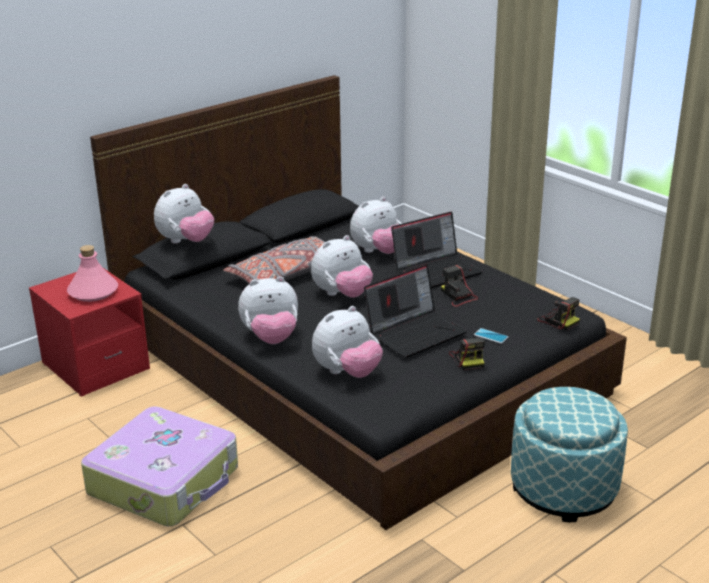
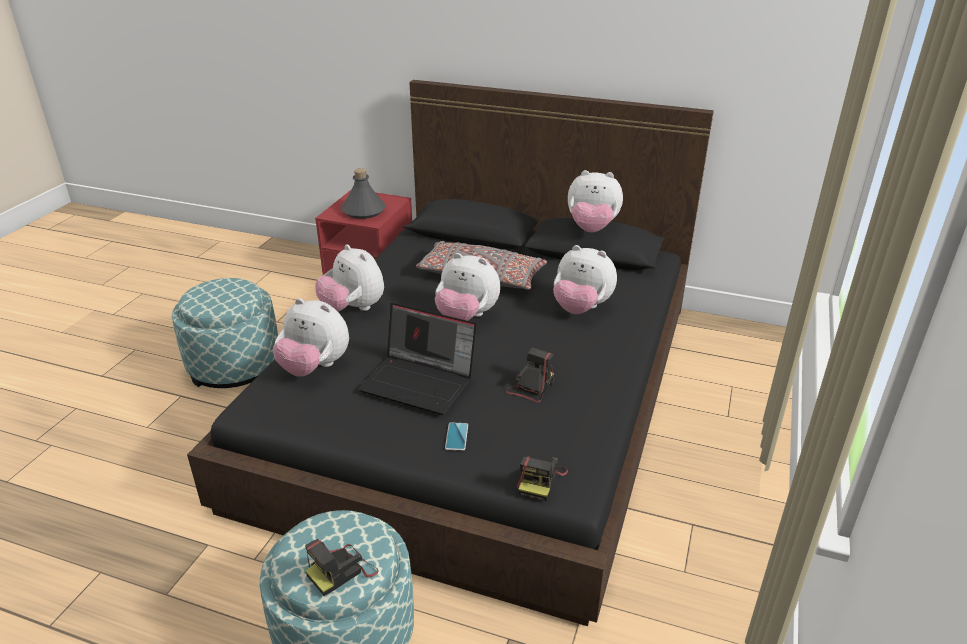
camera: 60 degrees right, 5 degrees up
pink bottle [67,245,118,302] -> grey bottle [341,168,386,219]
suitcase [81,406,238,526] -> ottoman [172,278,278,388]
plush toy [154,184,214,243] -> plush toy moved to [568,170,623,232]
laptop [391,211,482,288] -> none
camera [449,338,485,370] -> camera moved to [305,539,379,596]

